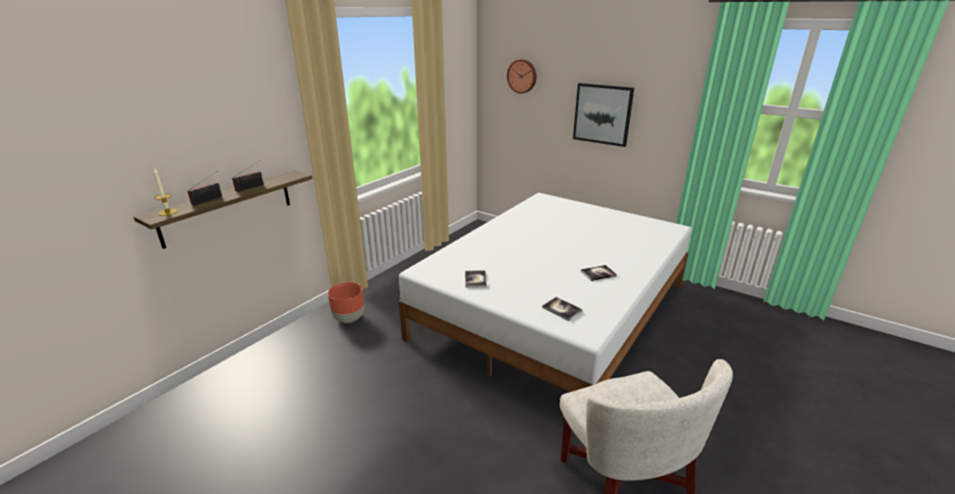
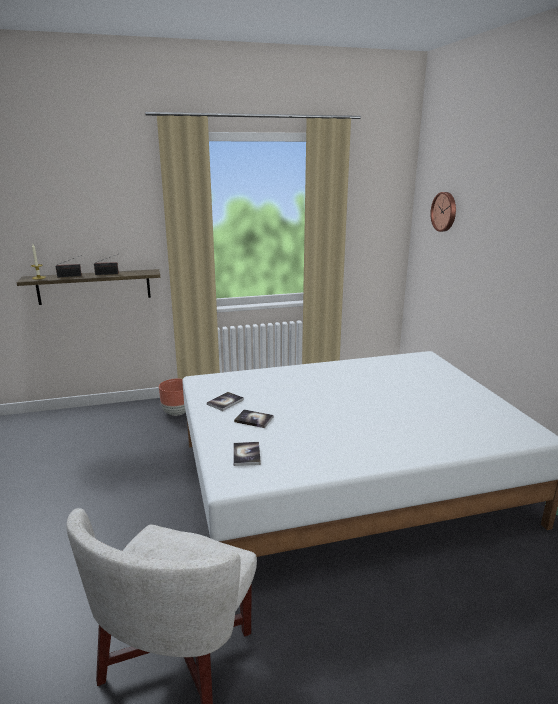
camera: 40 degrees right, 5 degrees down
picture [573,83,634,147] -> none
book [581,265,617,281] -> book moved to [234,409,274,428]

